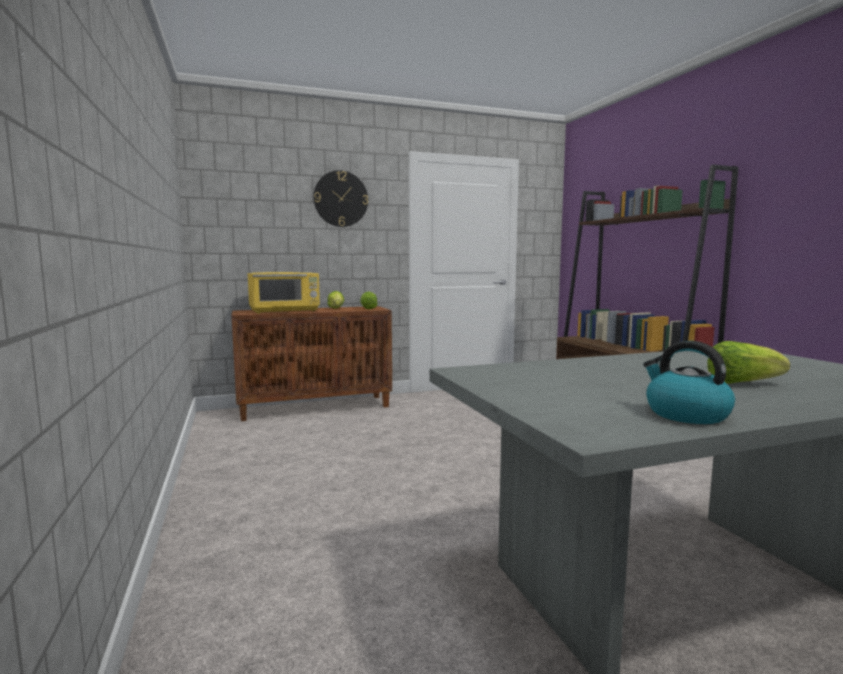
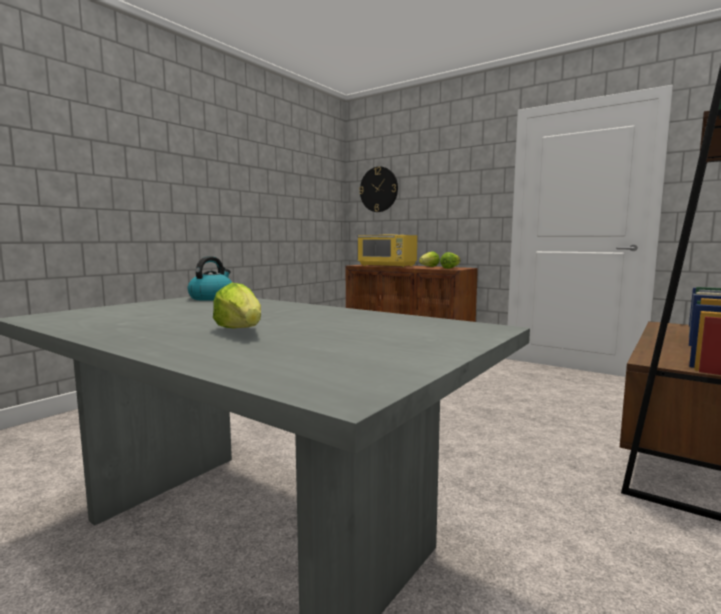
camera: 55 degrees right, 0 degrees up
wall clock [313,170,368,227] -> wall clock moved to [359,166,398,212]
kettle [643,341,735,424] -> kettle moved to [187,256,232,301]

